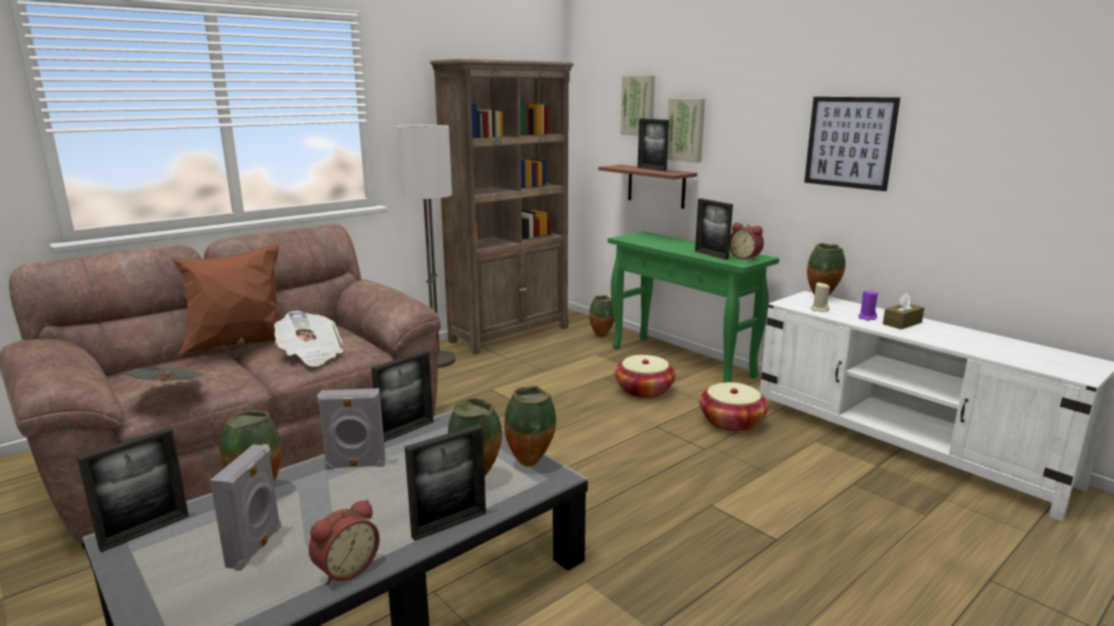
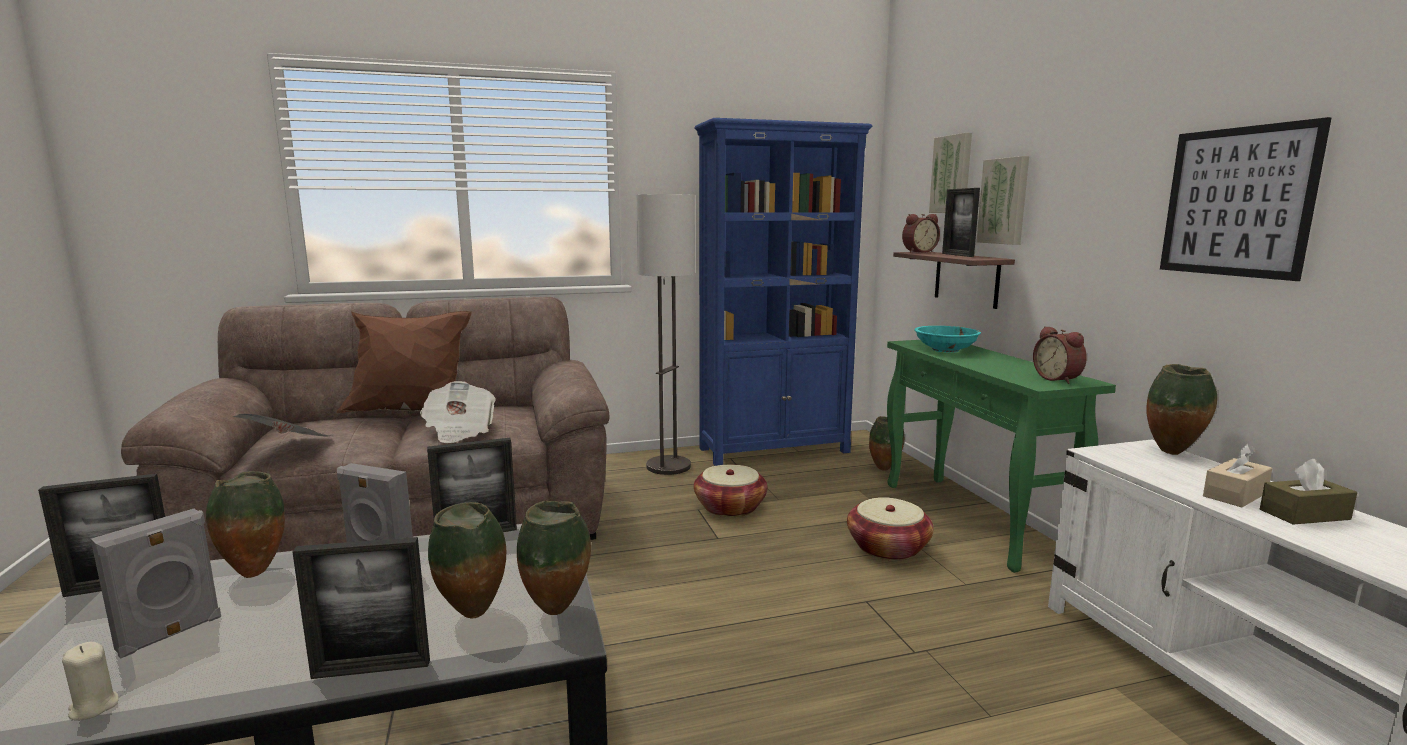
camera: 25 degrees right, 5 degrees down
alarm clock [309,499,380,585] -> alarm clock moved to [902,214,940,253]
brown bookcase [430,59,574,355] -> blue bookcase [694,118,872,466]
picture frame [695,198,733,260] -> none
basket [699,382,768,432] -> basket moved to [694,465,767,517]
beige candle [810,283,830,312] -> beige candle moved to [62,642,119,721]
purple candle [858,289,878,321] -> beige tissue box [1203,444,1272,507]
none -> turquoise bowl [914,326,981,353]

